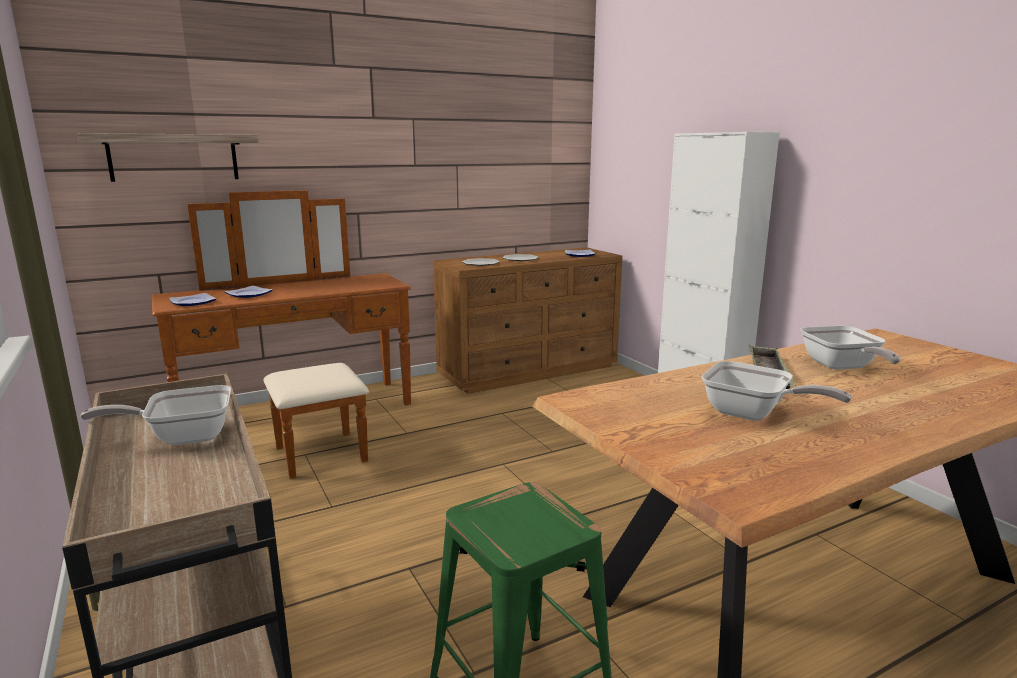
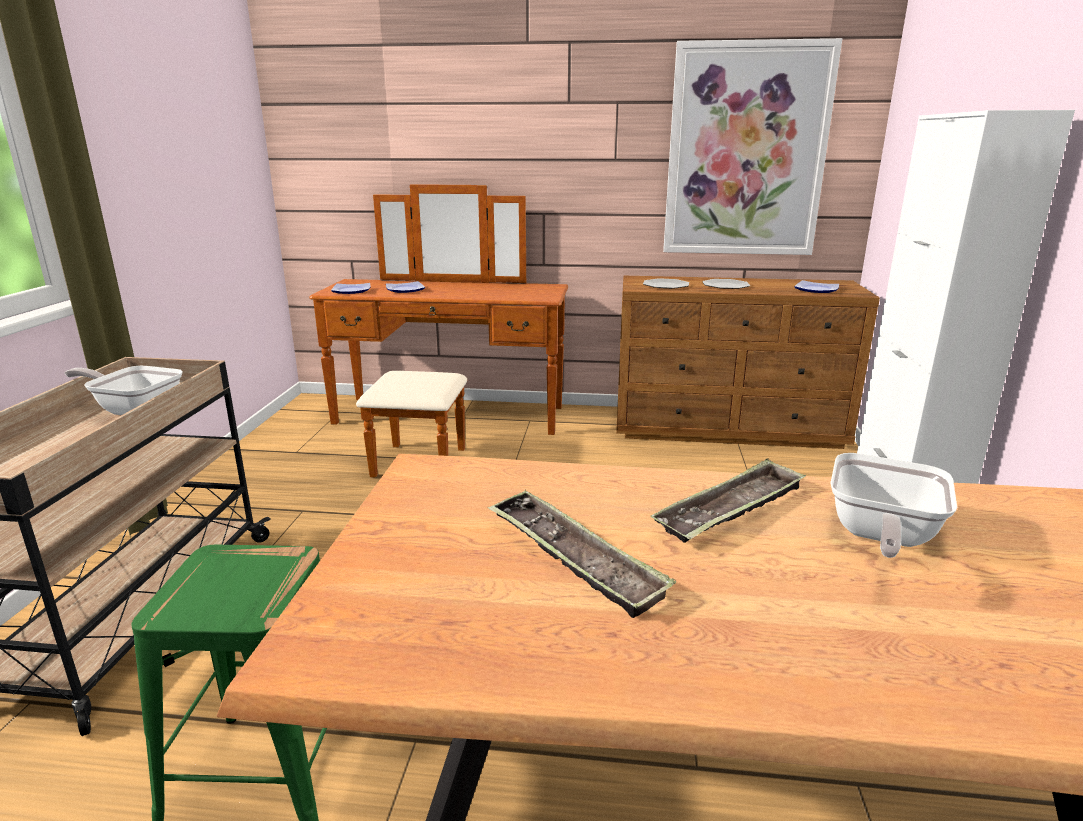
camera: 35 degrees right, 5 degrees up
shelf [77,133,259,182] -> none
frying pan [702,361,852,421] -> tray [488,490,676,618]
none -> picture [663,38,842,255]

